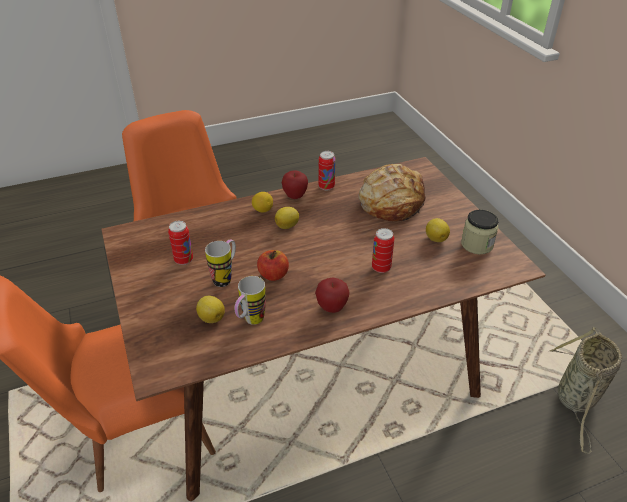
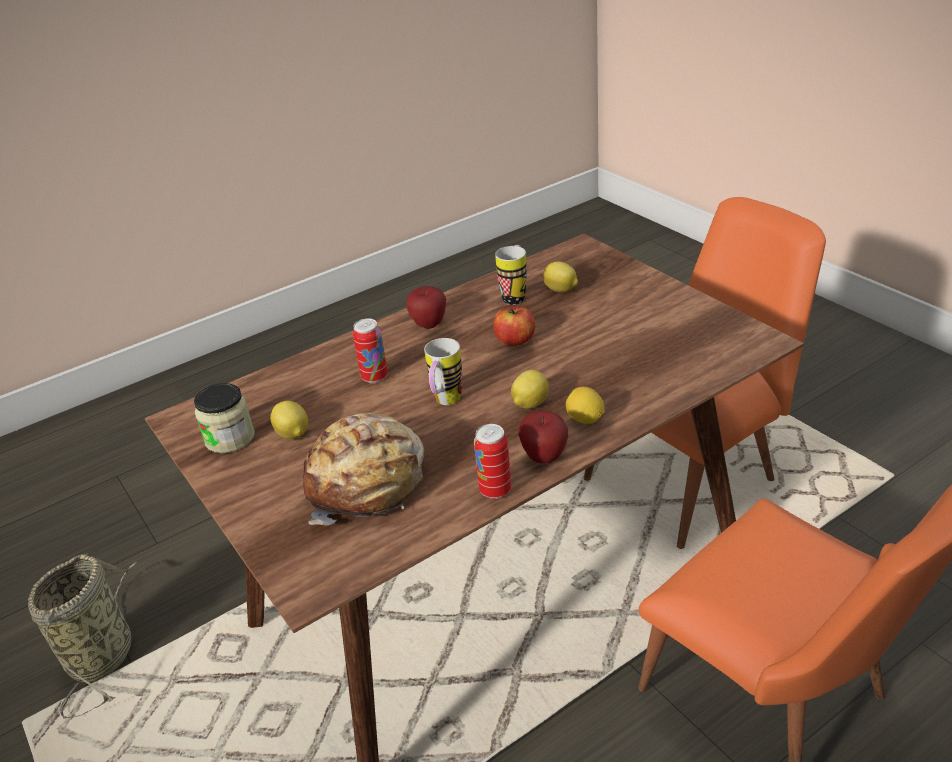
camera: 170 degrees right, 5 degrees down
can [168,221,193,265] -> none
mug [205,240,236,287] -> mug moved to [424,338,462,405]

